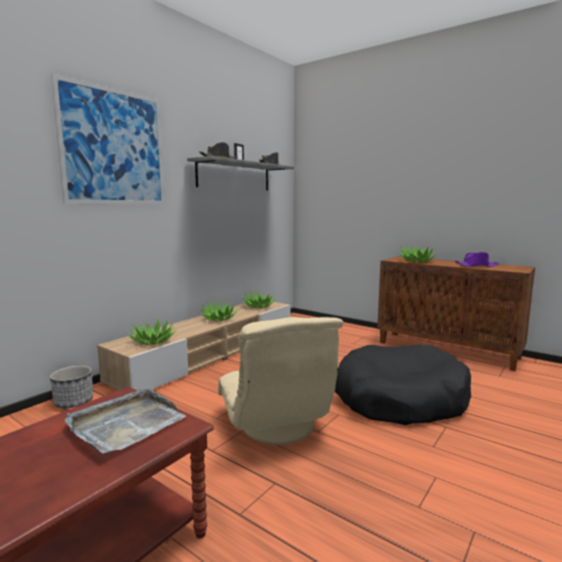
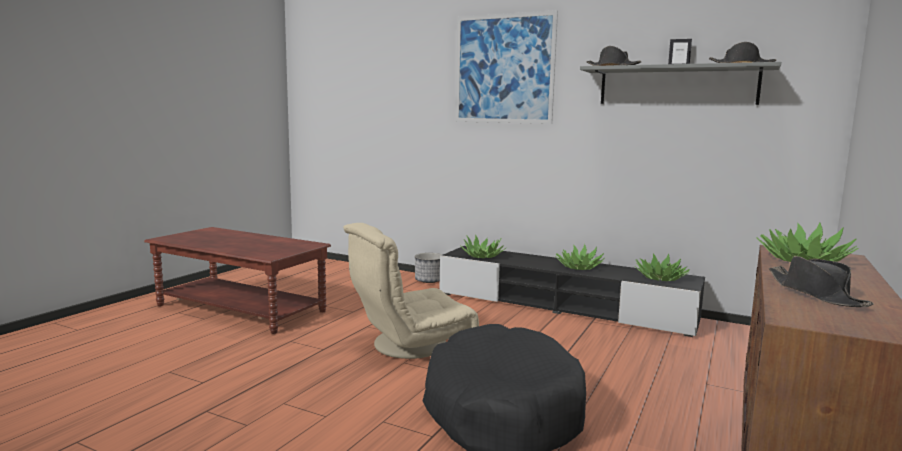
camera: 80 degrees right, 0 degrees up
grey tray [64,389,186,455] -> none
beige tv stand [97,301,291,390] -> black tv stand [440,246,705,337]
purple hat [454,252,499,267] -> black hat [769,256,874,307]

